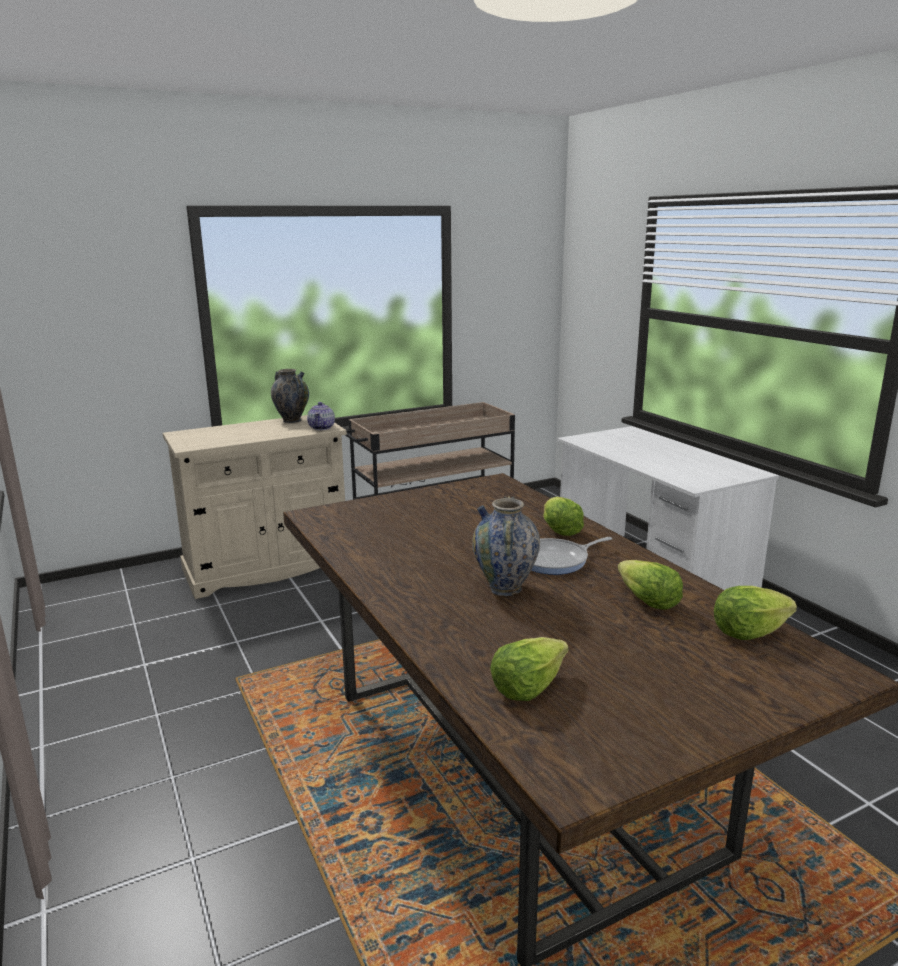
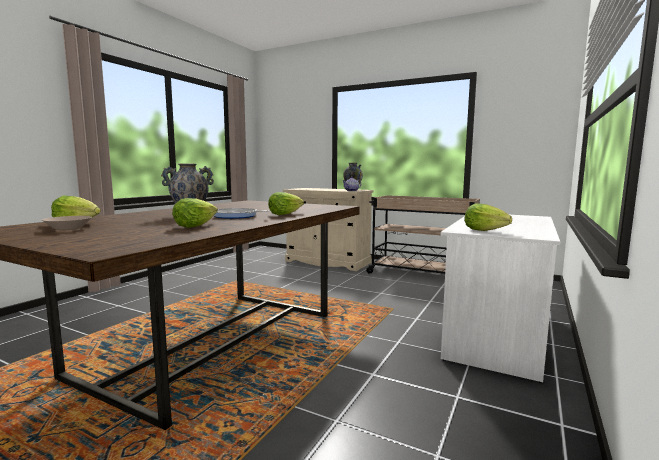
camera: 55 degrees right, 10 degrees down
lettuce [714,586,797,640] -> lettuce moved to [464,204,512,231]
none -> beige bowl [42,216,92,230]

